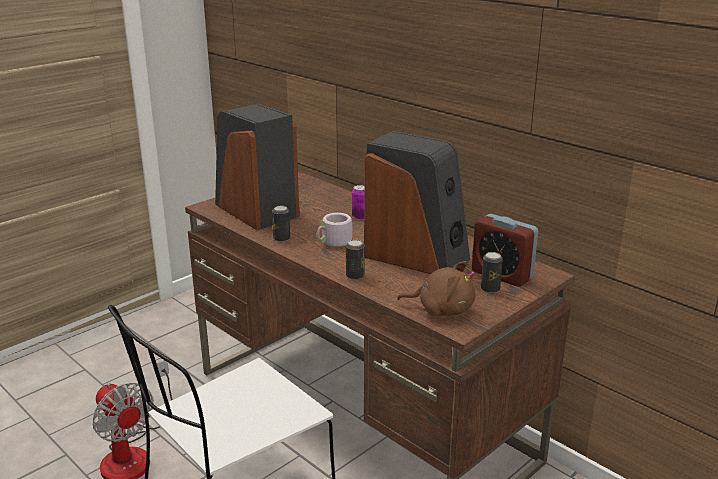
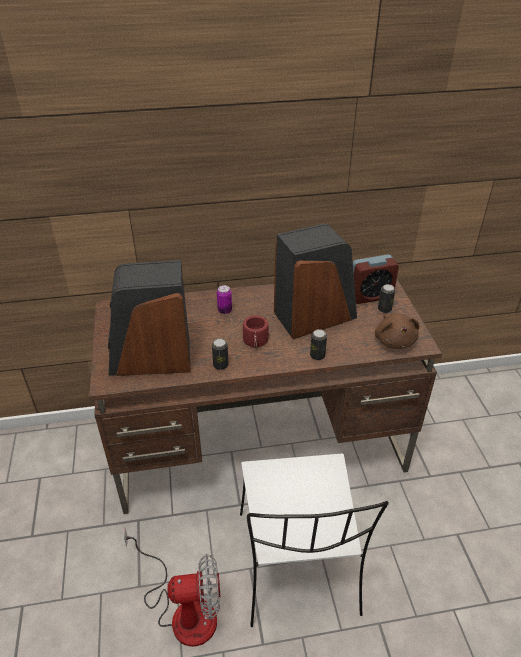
camera: 55 degrees left, 15 degrees up
grey mug [317,213,352,247] -> red mug [243,316,269,348]
brown plush toy [397,261,476,316] -> brown plush toy turned 120 degrees clockwise [375,313,419,349]

